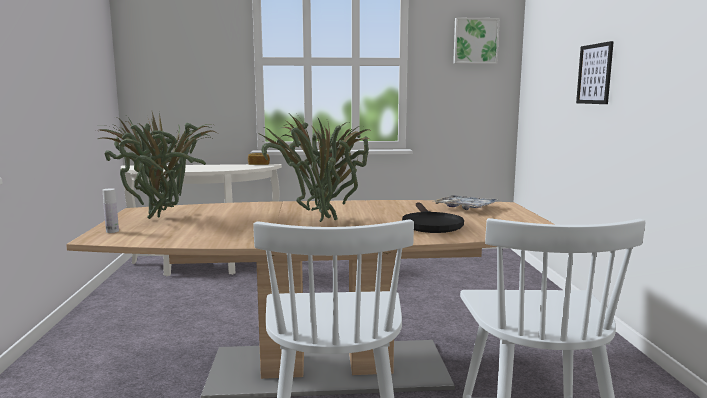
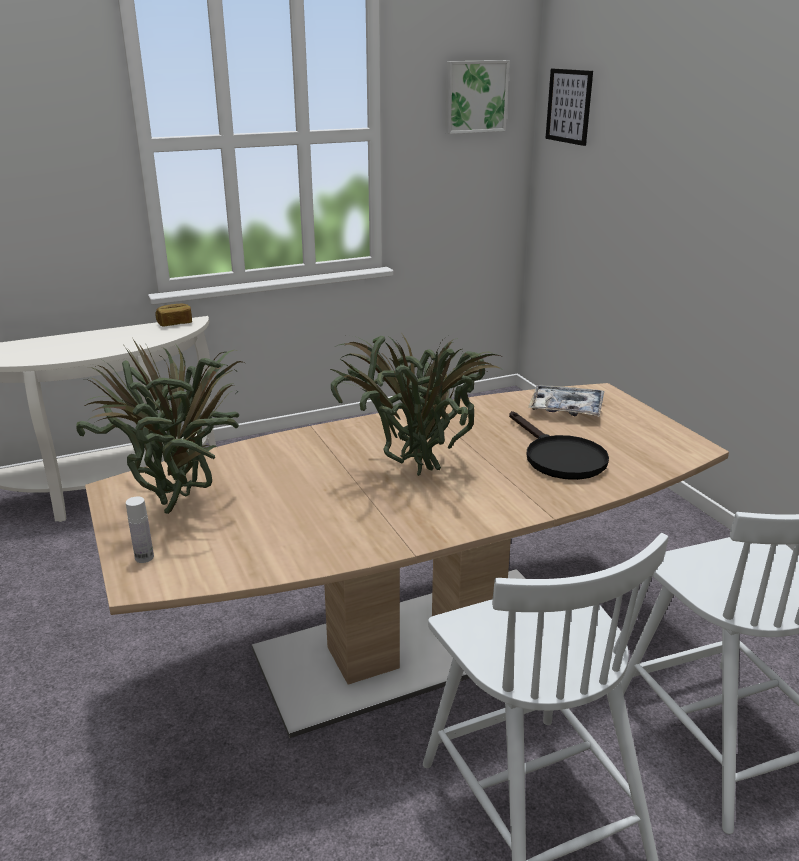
camera: 20 degrees left, 15 degrees up
picture [576,41,614,104] -> picture moved to [545,69,593,146]

